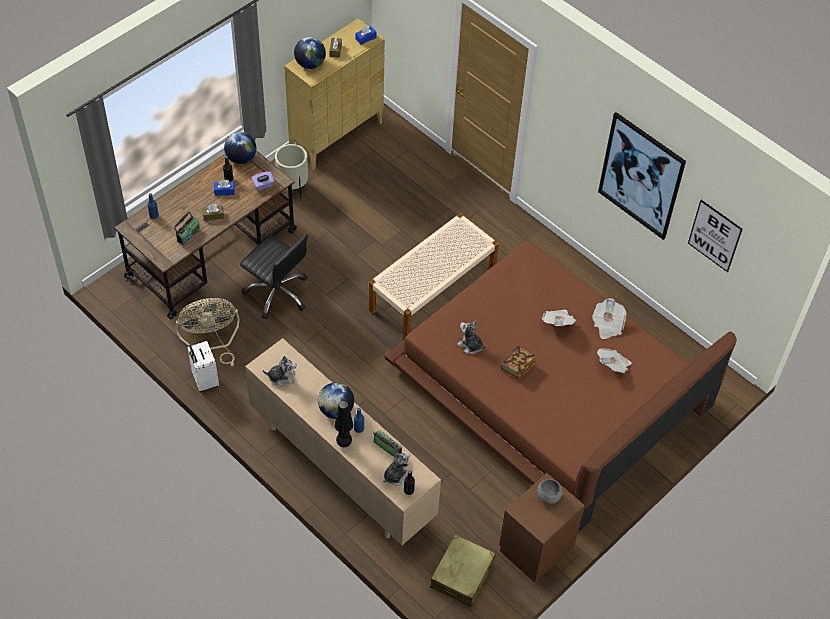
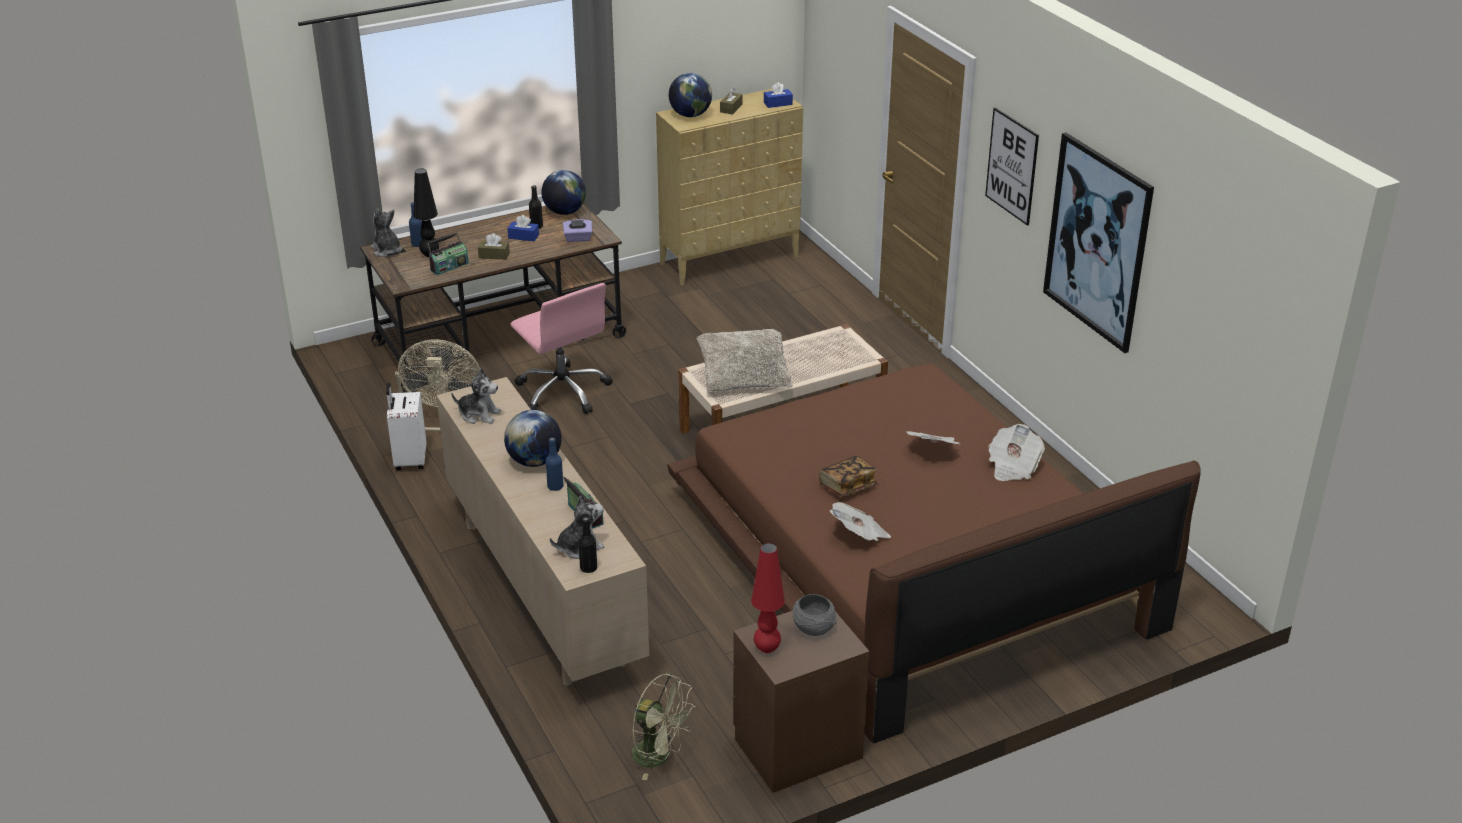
camera: 20 degrees right, 20 degrees down
black office chair [240,234,308,319] -> pink office chair [511,283,613,414]
beige planter [275,144,308,199] -> none
black table lamp [334,400,353,447] -> black table lamp moved to [413,169,439,257]
beige suitcase [430,534,496,607] -> green fan [631,673,695,780]
plush toy [457,320,486,354] -> plush toy moved to [371,208,402,257]
newspaper [597,348,632,373] -> newspaper moved to [829,502,891,541]
picture [688,200,743,272] -> picture moved to [985,107,1039,225]
none -> beige pillow [697,329,793,391]
none -> red table lamp [751,543,785,653]

